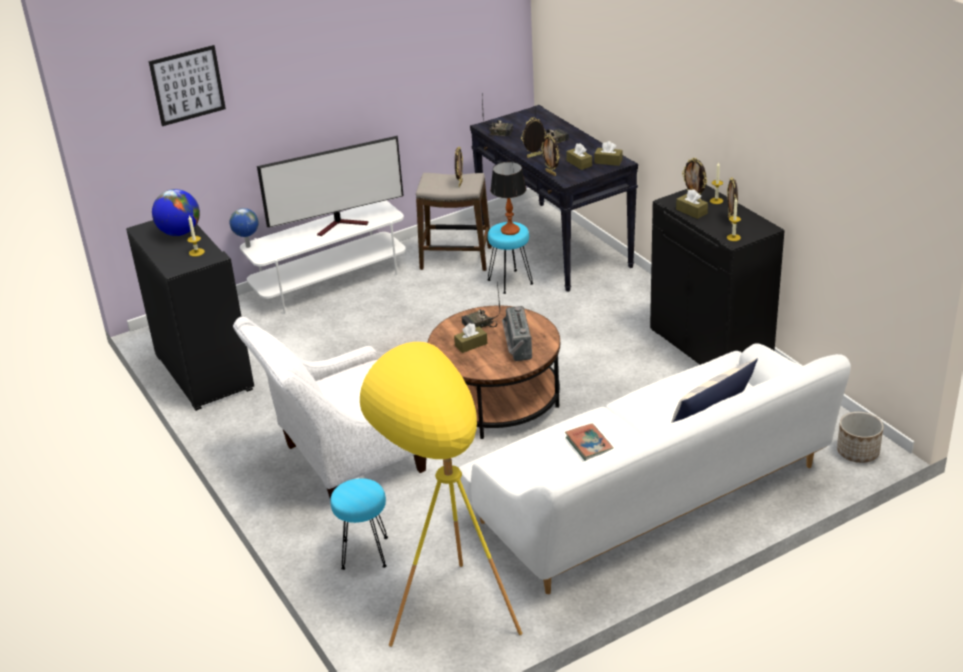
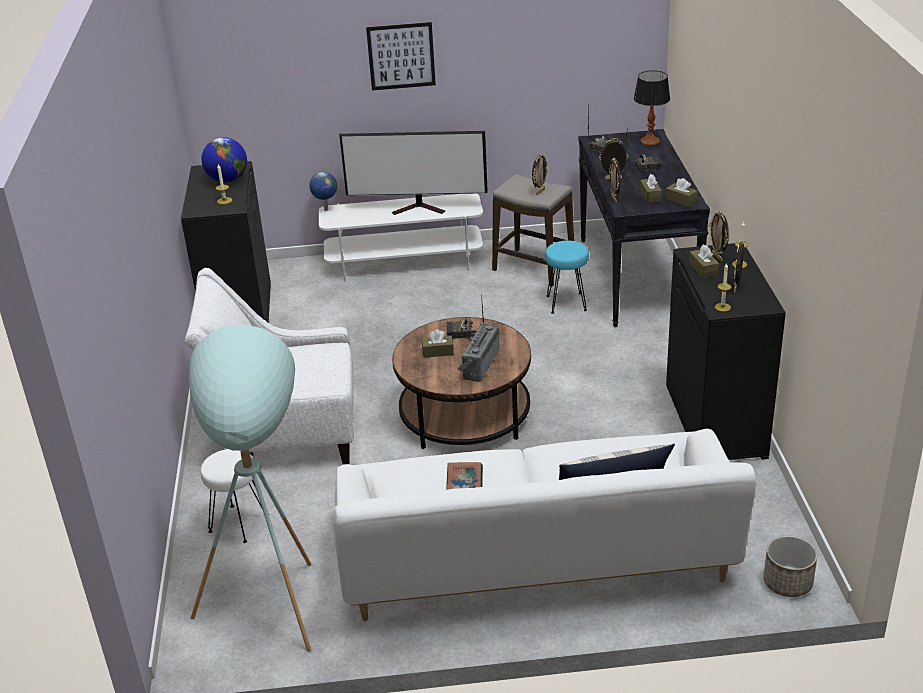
camera: 25 degrees right, 0 degrees up
picture [149,45,226,126] -> picture moved to [366,22,436,91]
turquoise stool [330,478,388,570] -> white stool [201,449,268,543]
yellow floor lamp [360,342,523,647] -> turquoise floor lamp [189,325,311,652]
table lamp [490,162,526,235] -> table lamp moved to [634,70,670,146]

